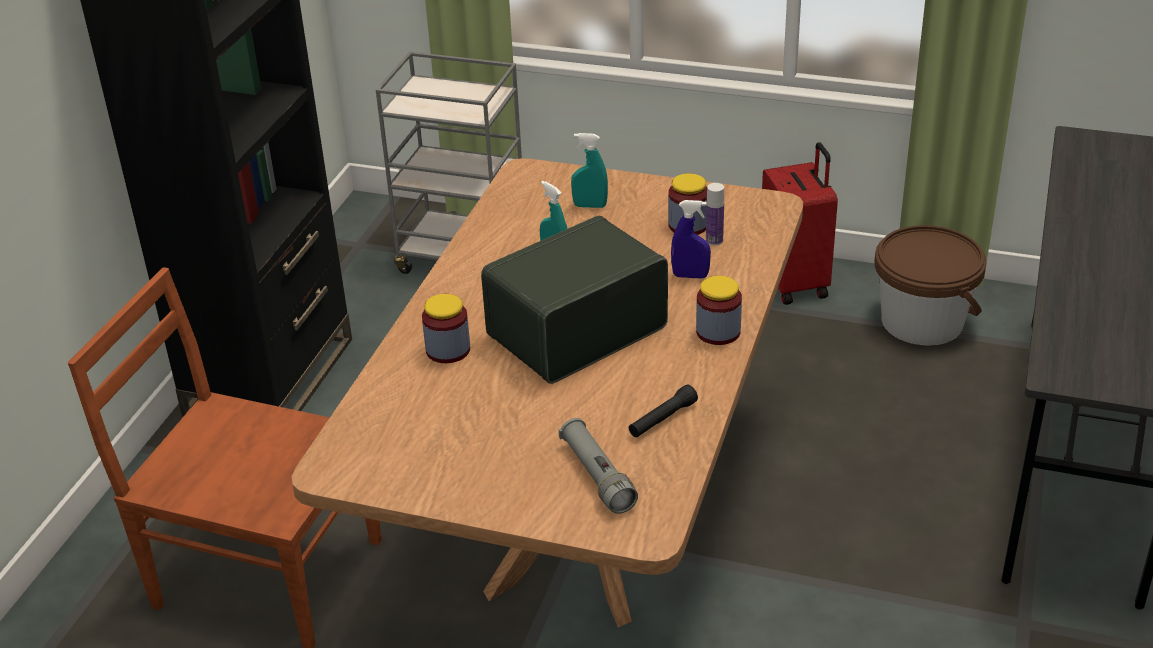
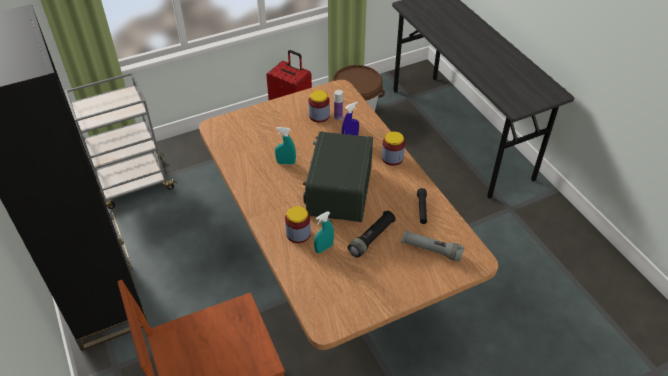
camera: 45 degrees left, 10 degrees up
turquoise spray bottle [571,133,608,208] -> turquoise spray bottle moved to [314,211,334,253]
none -> black flashlight [348,211,396,258]

